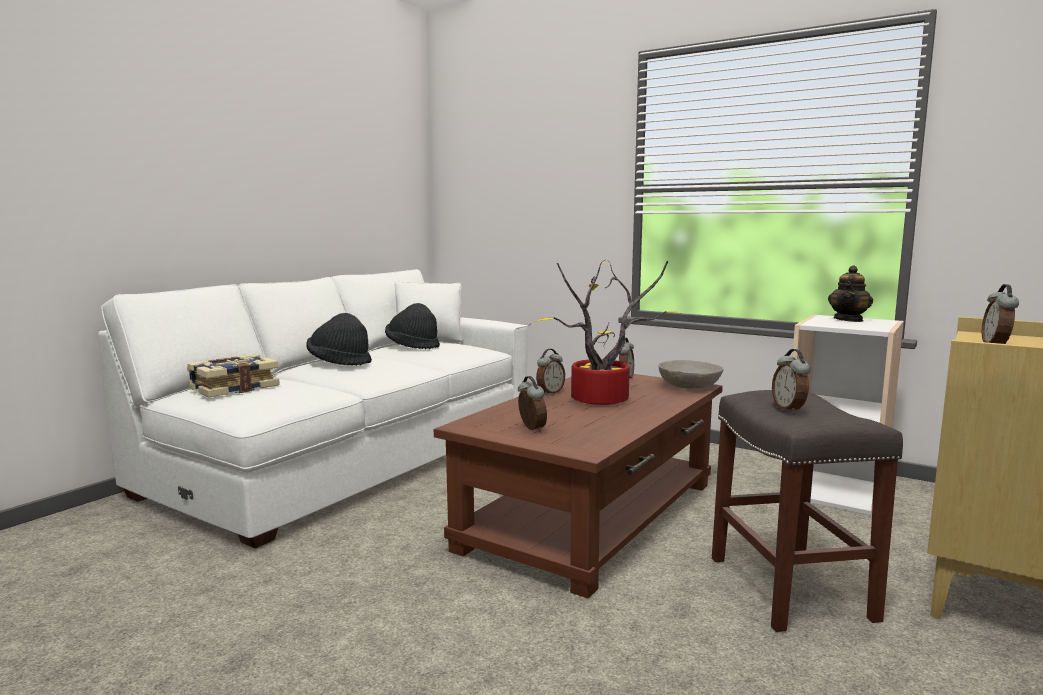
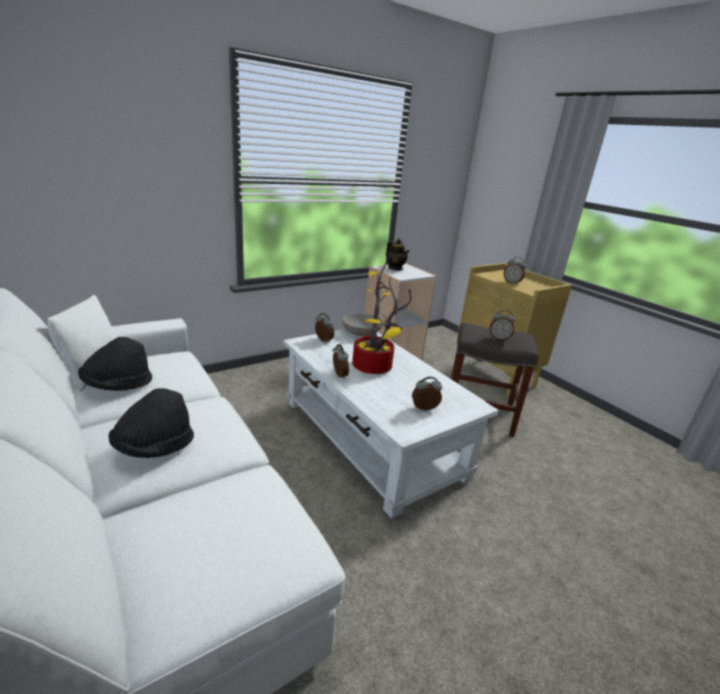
camera: 70 degrees left, 15 degrees up
book [187,354,280,397] -> none
brown coffee table [434,374,723,598] -> white coffee table [283,329,499,519]

